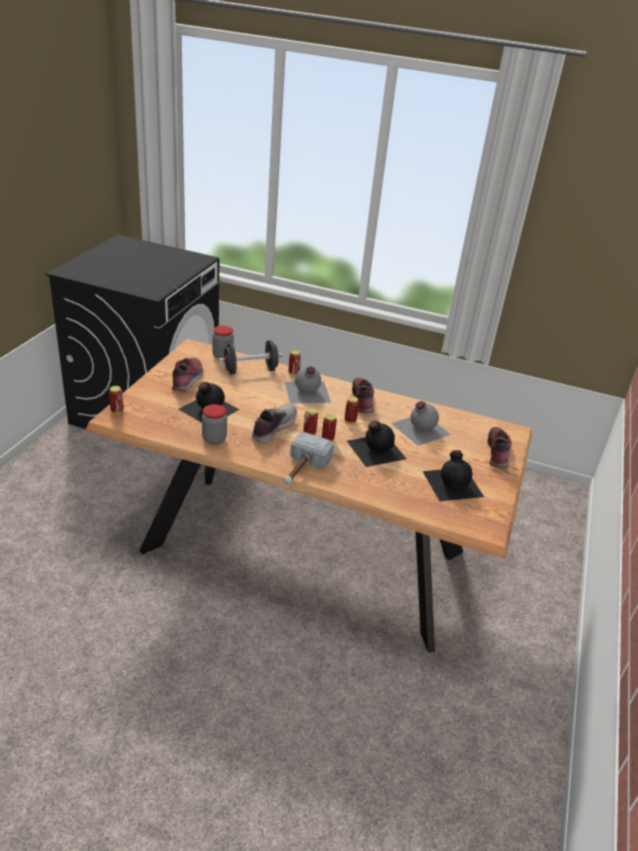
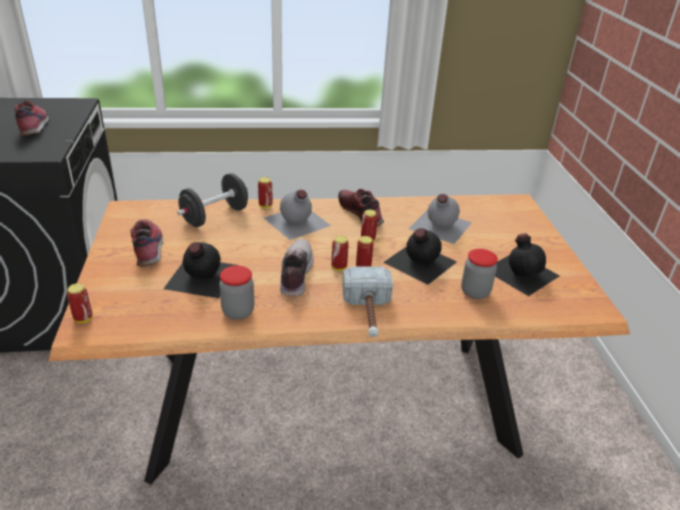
camera: 25 degrees left, 0 degrees up
jar [212,326,234,359] -> jar moved to [461,249,498,299]
shoe [487,427,512,468] -> shoe moved to [15,101,49,136]

